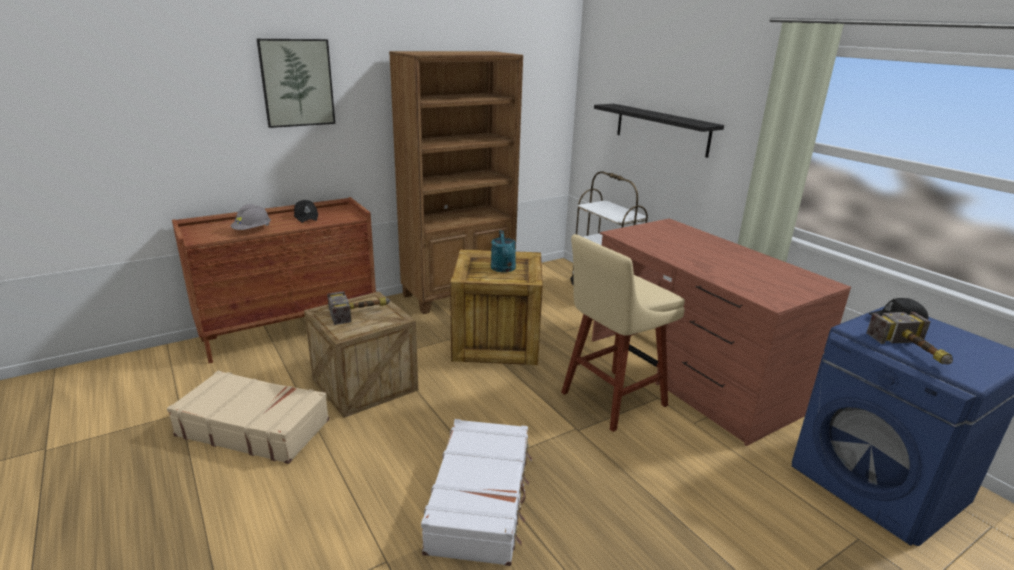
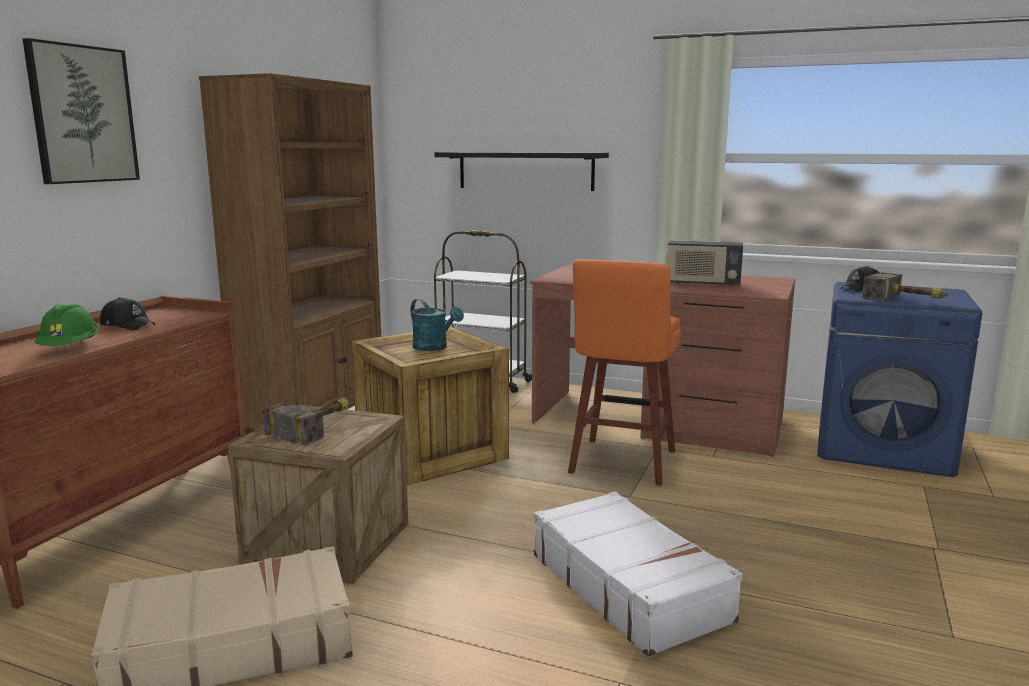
camera: 35 degrees left, 10 degrees down
grey hard hat [231,204,271,230] -> green hard hat [34,304,99,346]
beige stool [561,234,685,432] -> orange stool [568,259,681,486]
none -> radio [666,240,743,287]

